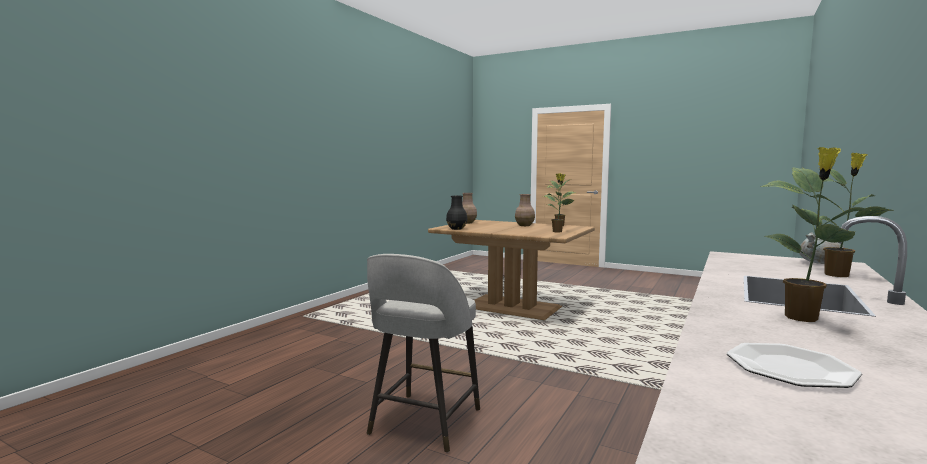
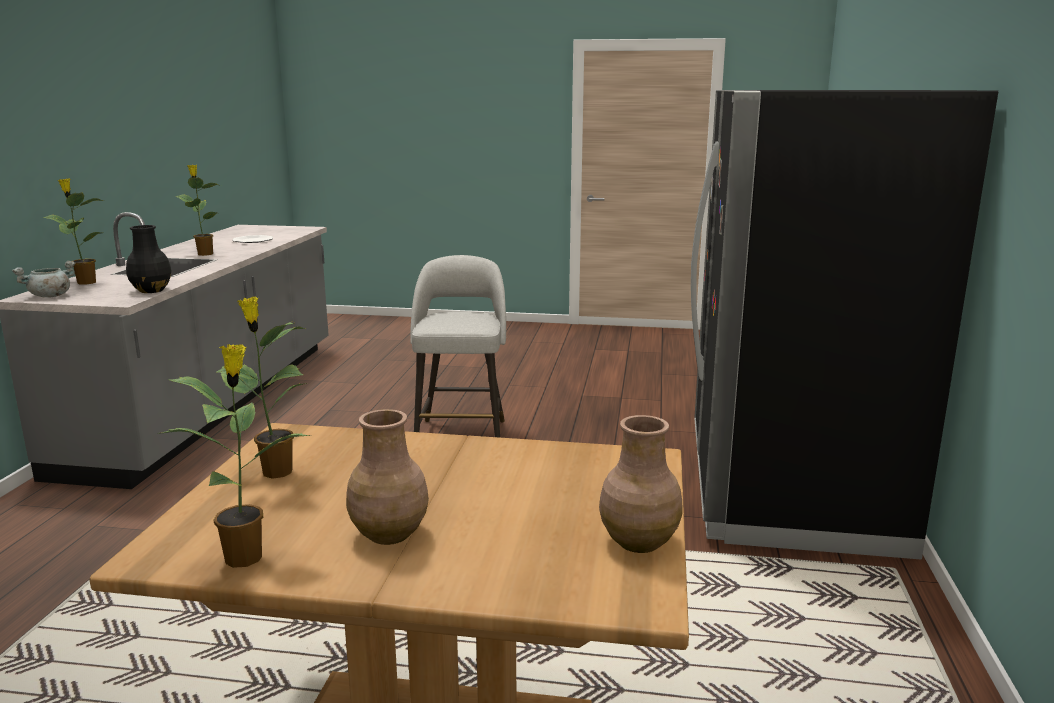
camera: 160 degrees right, 10 degrees up
black vase [446,196,467,230] -> black vase moved to [126,225,171,293]
none -> black fridge [691,90,998,560]

